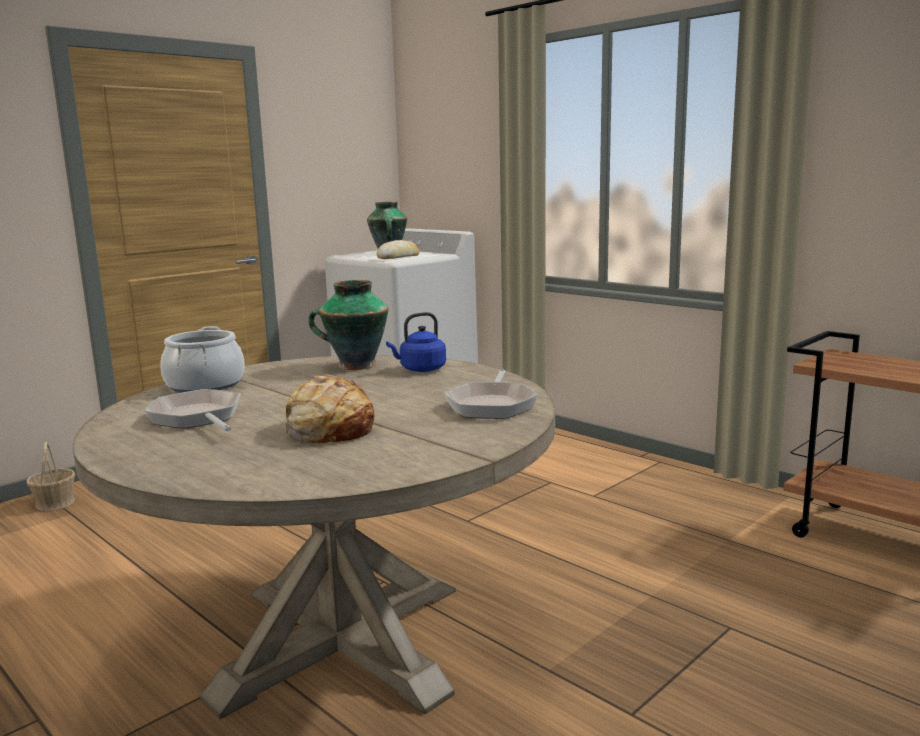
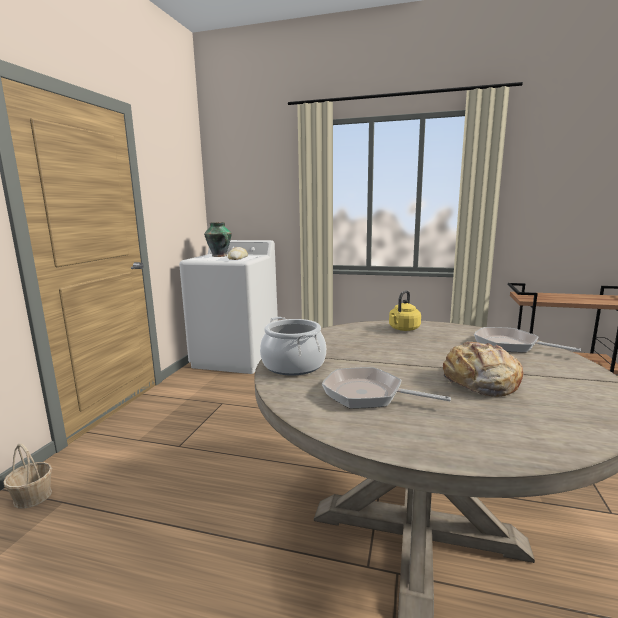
camera: 30 degrees left, 0 degrees up
vase [308,280,388,370] -> none
blue kettle [386,312,446,372] -> yellow kettle [389,290,421,331]
frying pan [444,369,538,419] -> frying pan turned 150 degrees clockwise [474,327,581,352]

